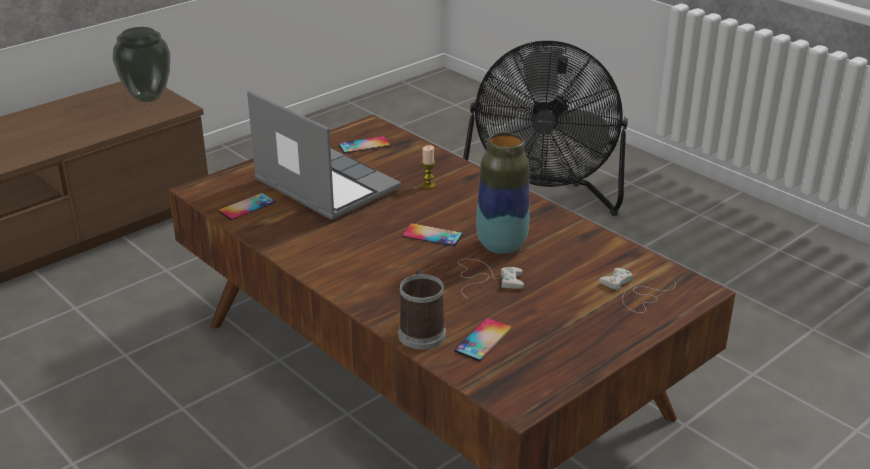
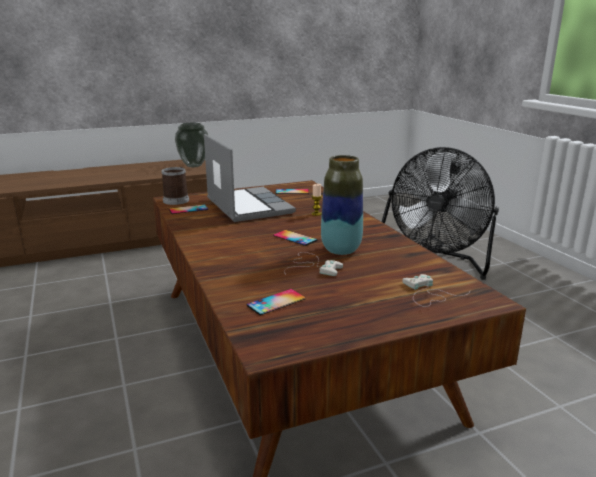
camera: 20 degrees right, 10 degrees down
mug [398,269,446,350] -> mug moved to [162,167,189,205]

